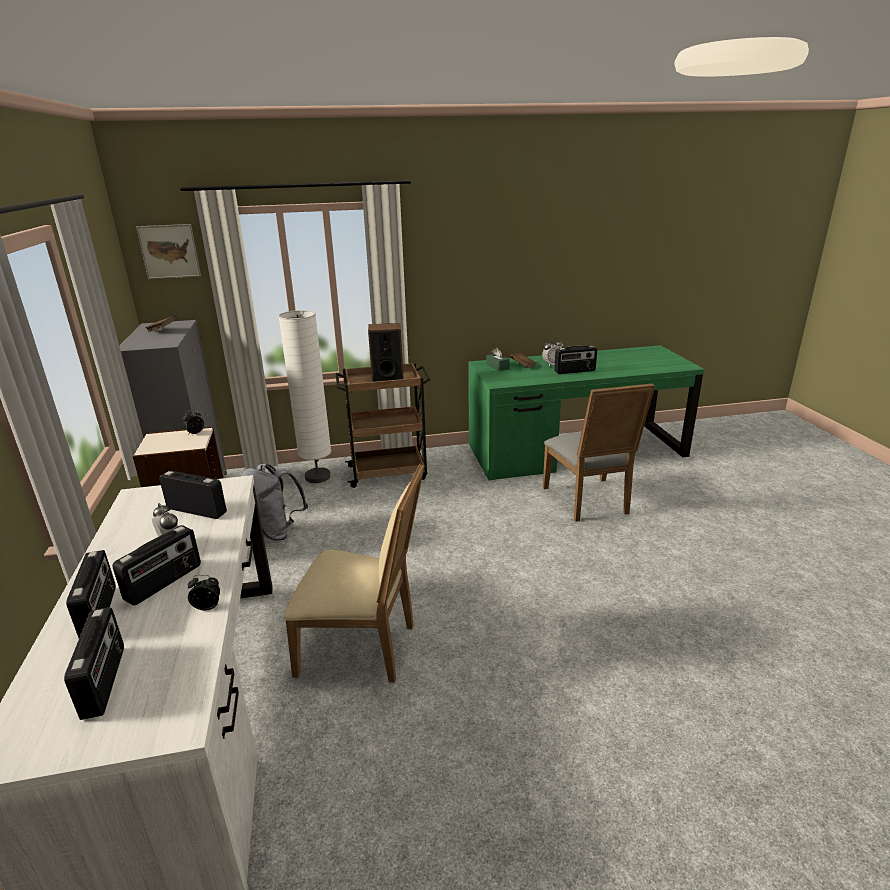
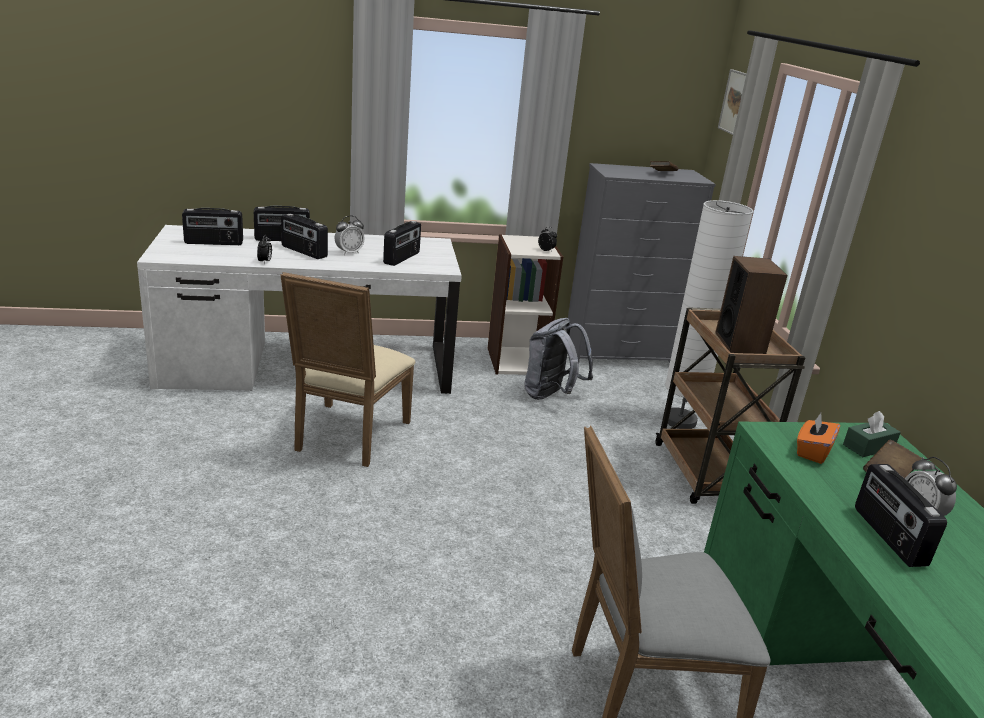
camera: 90 degrees right, 0 degrees up
none -> orange tissue box [797,413,840,464]

